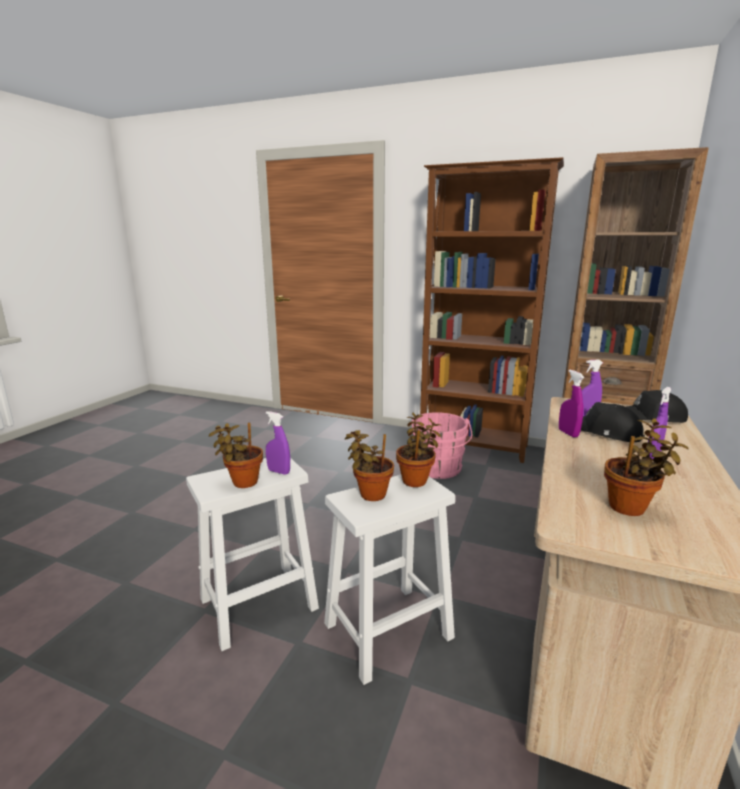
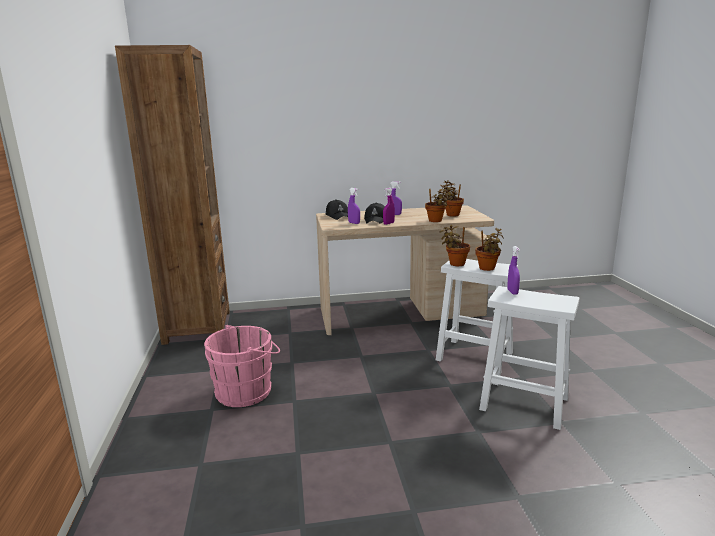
camera: 120 degrees left, 0 degrees up
potted plant [209,422,263,488] -> potted plant moved to [425,185,449,222]
brown bookcase [420,157,564,463] -> none

